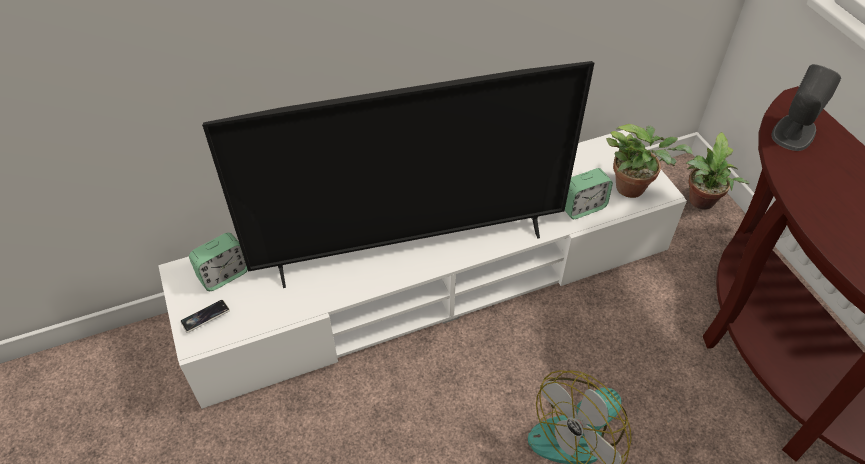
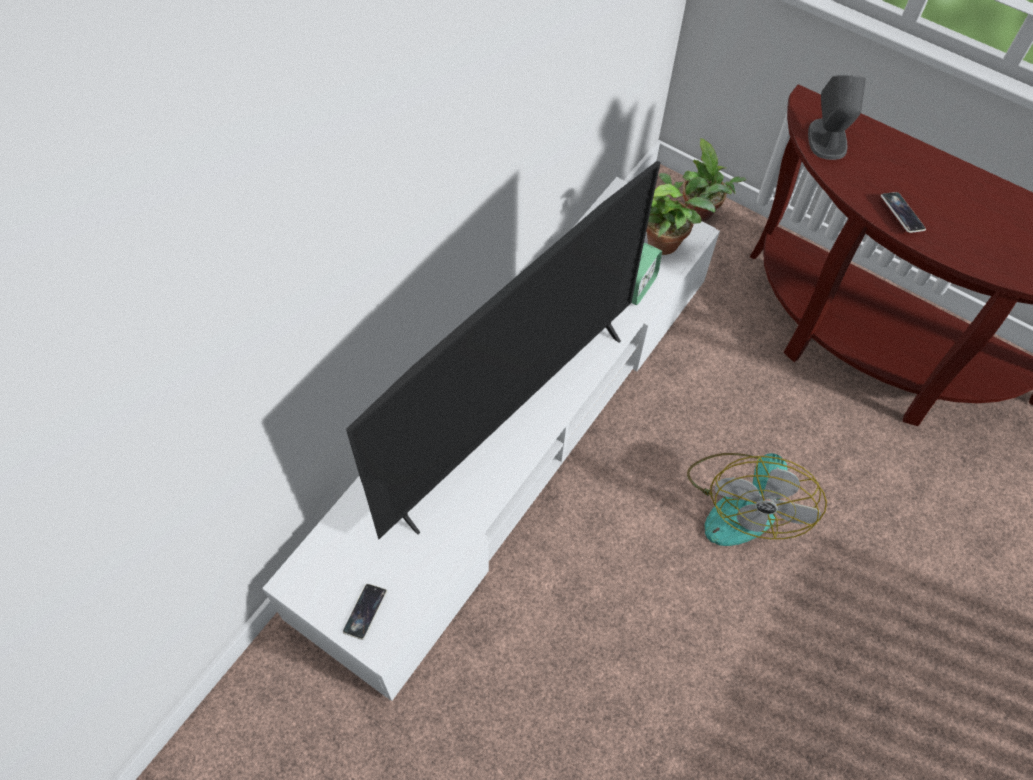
camera: 35 degrees left, 10 degrees up
alarm clock [189,233,248,291] -> none
none -> phone [881,192,926,233]

